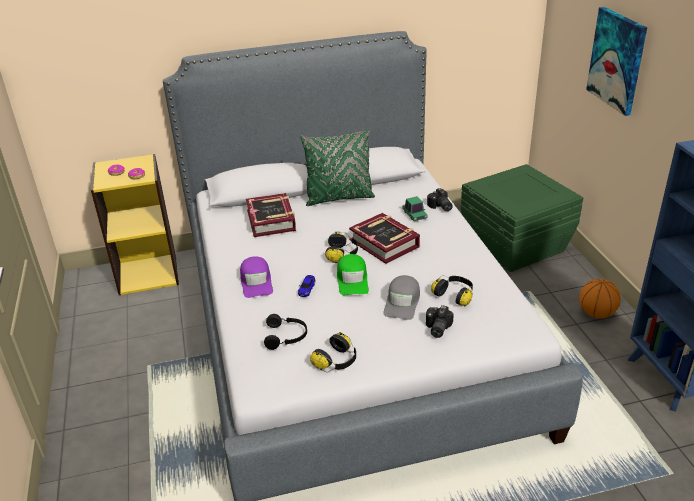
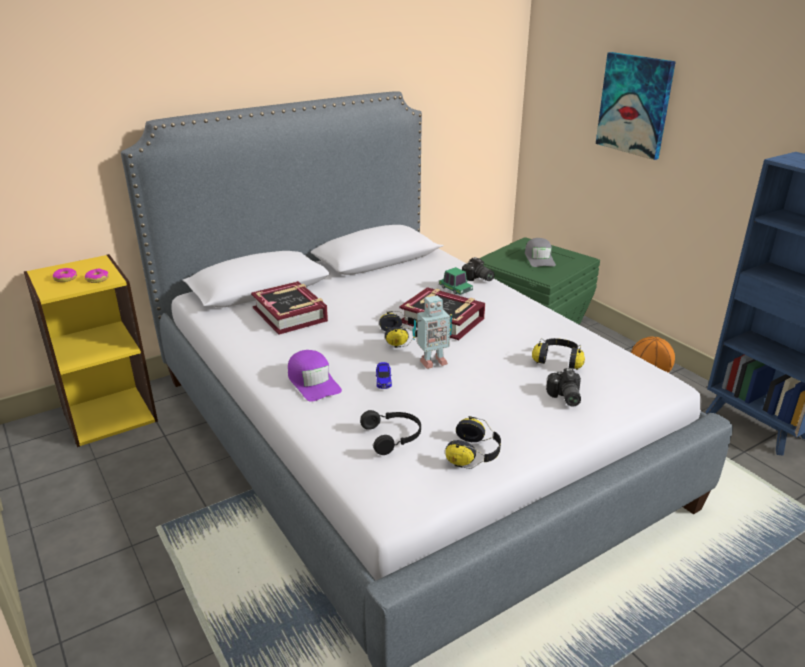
camera: 20 degrees left, 5 degrees down
green pillow [300,130,375,206] -> none
green cap [337,254,369,295] -> toy robot [413,295,452,369]
grey cap [384,275,420,320] -> grey cap moved to [525,238,556,267]

